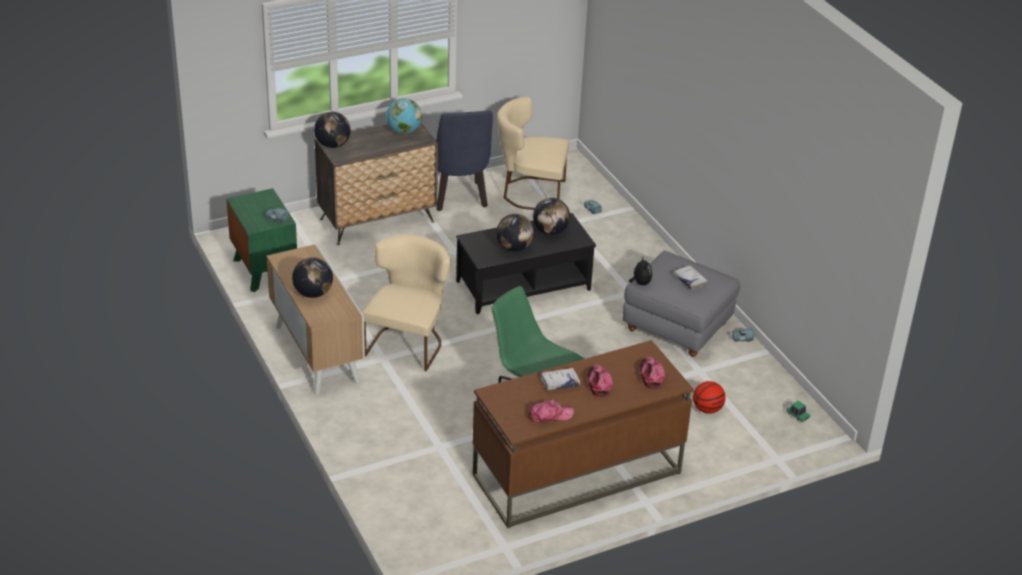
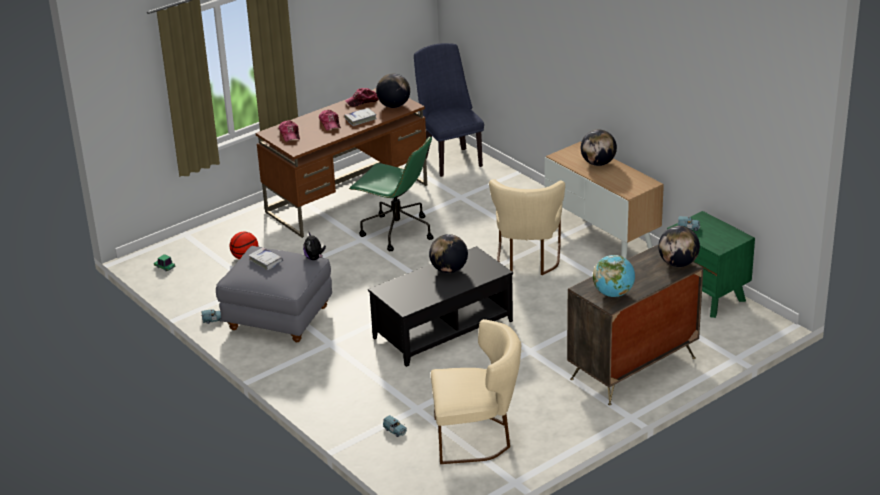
camera: 170 degrees right, 5 degrees down
blue chair [436,110,492,211] -> blue chair moved to [414,43,484,177]
globe [533,198,570,235] -> globe moved to [376,74,410,108]

